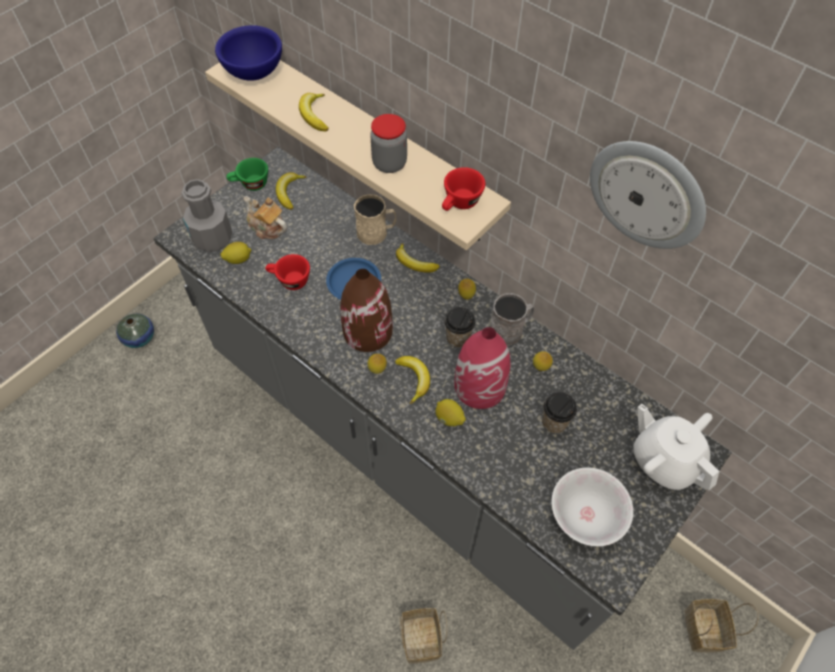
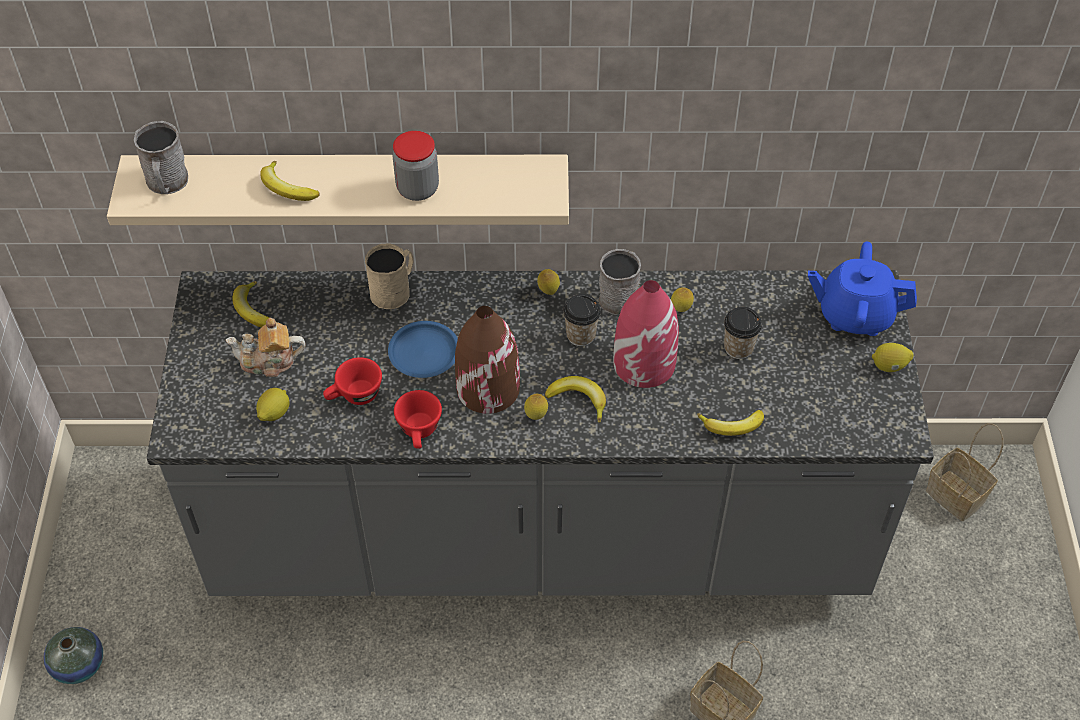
camera: 40 degrees left, 5 degrees down
grey bottle [181,179,232,252] -> none
blue bowl [215,25,282,81] -> grey mug [134,121,188,194]
green cup [226,158,268,191] -> none
banana [396,243,440,273] -> banana moved to [697,410,764,436]
lemon [435,399,466,426] -> lemon moved to [872,343,913,372]
red cup [442,167,485,211] -> red cup moved to [394,390,442,449]
white bowl [552,468,633,546] -> none
wall clock [590,141,706,249] -> none
white teapot [633,403,719,490] -> blue teapot [808,242,917,336]

